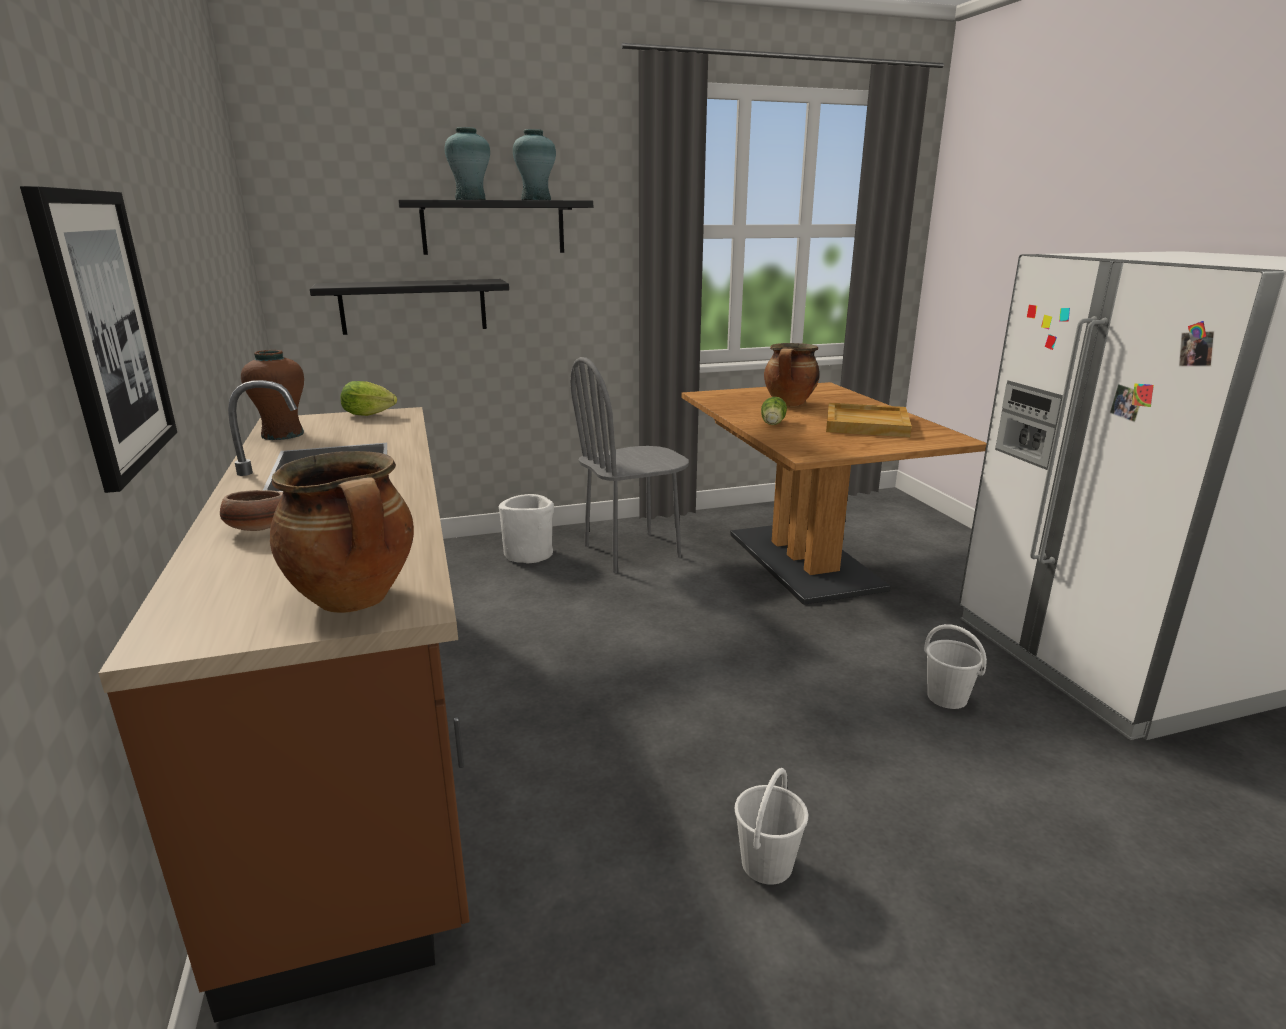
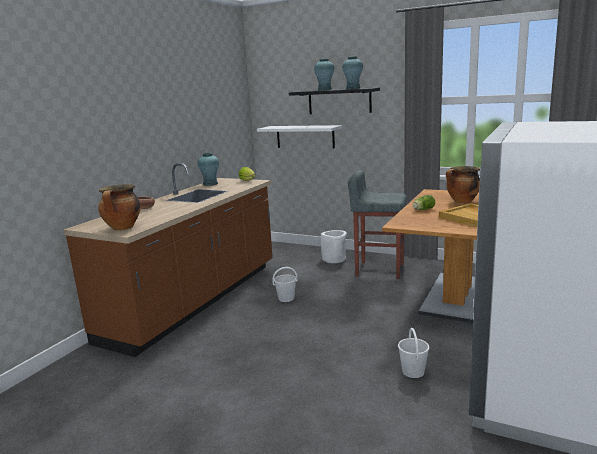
camera: 45 degrees right, 5 degrees down
picture [20,186,177,493] -> none
brown vase [241,350,304,440] -> turquoise vase [198,153,219,186]
black shelf [310,279,509,335] -> white shelf [257,125,342,148]
grey chair [570,357,689,573] -> grey stool [348,170,407,279]
white bucket [734,768,808,884] -> white bucket moved to [272,267,298,302]

